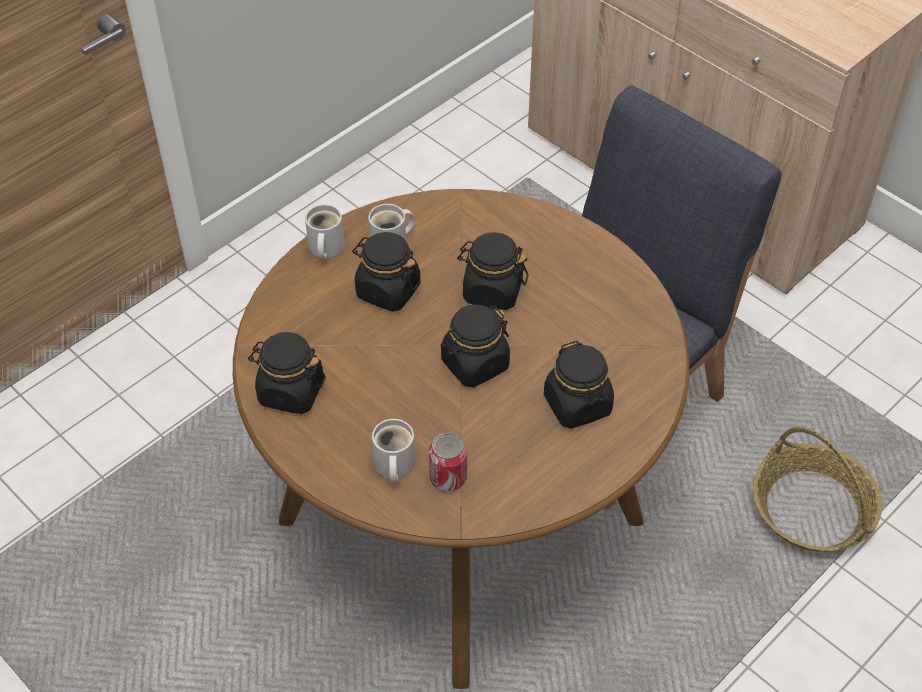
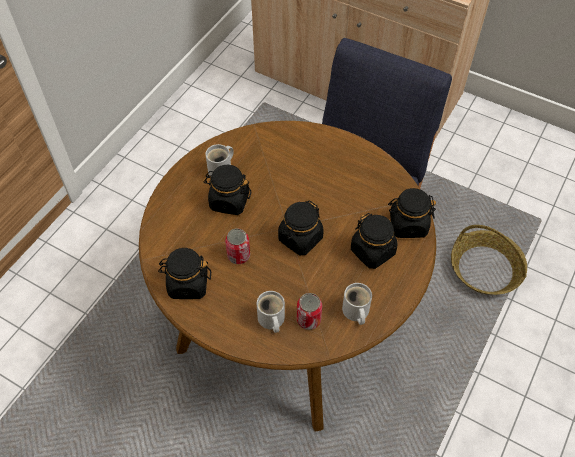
camera: 15 degrees left, 5 degrees up
white mug [305,204,344,259] -> white mug moved to [342,283,372,325]
black jar [457,232,528,310] -> black jar moved to [388,188,436,238]
none -> can [225,228,250,264]

